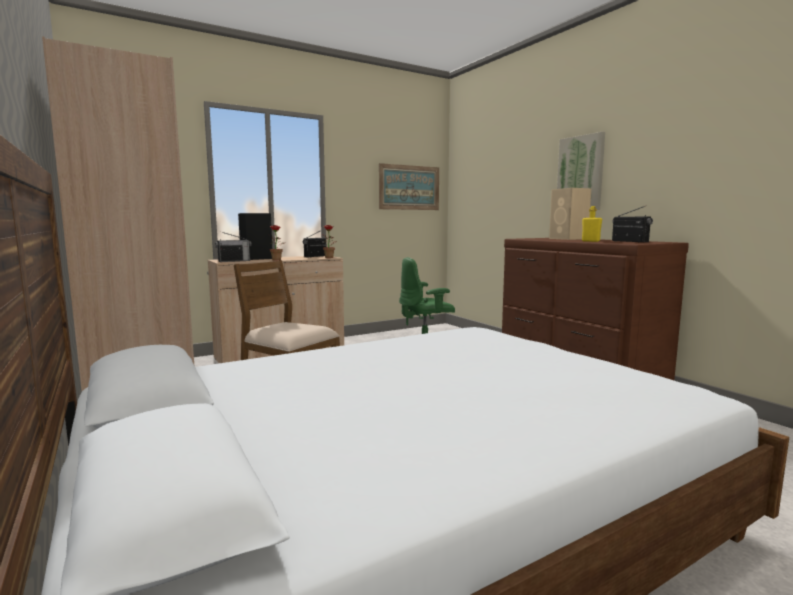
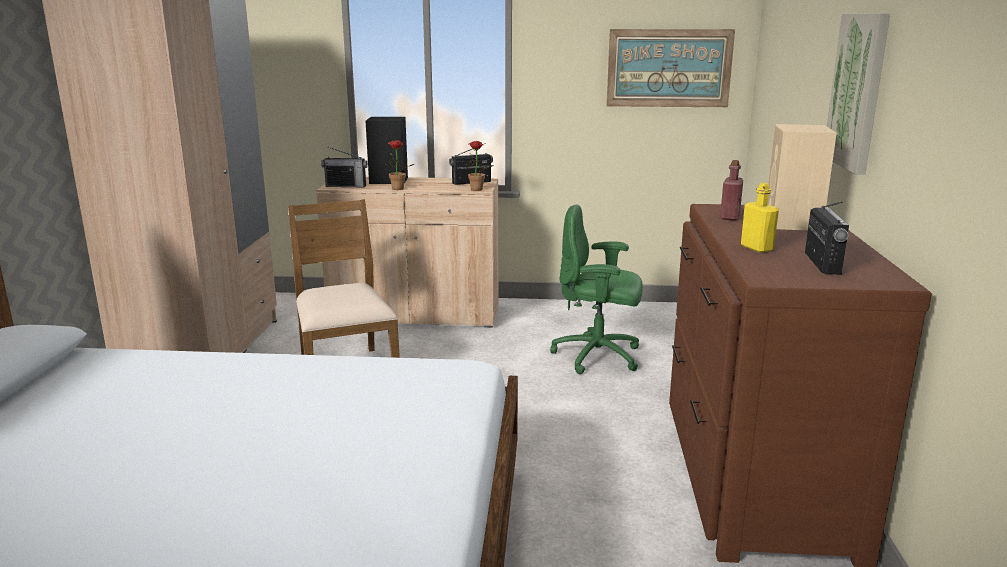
camera: 35 degrees right, 10 degrees up
none -> red bottle [720,160,743,221]

